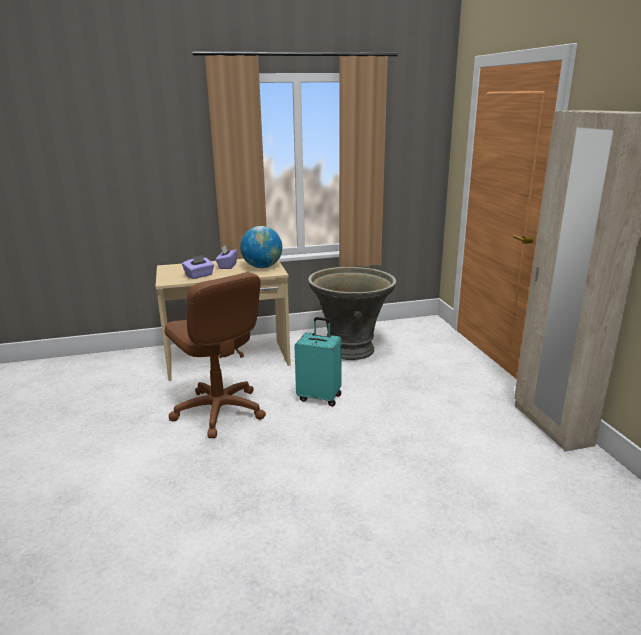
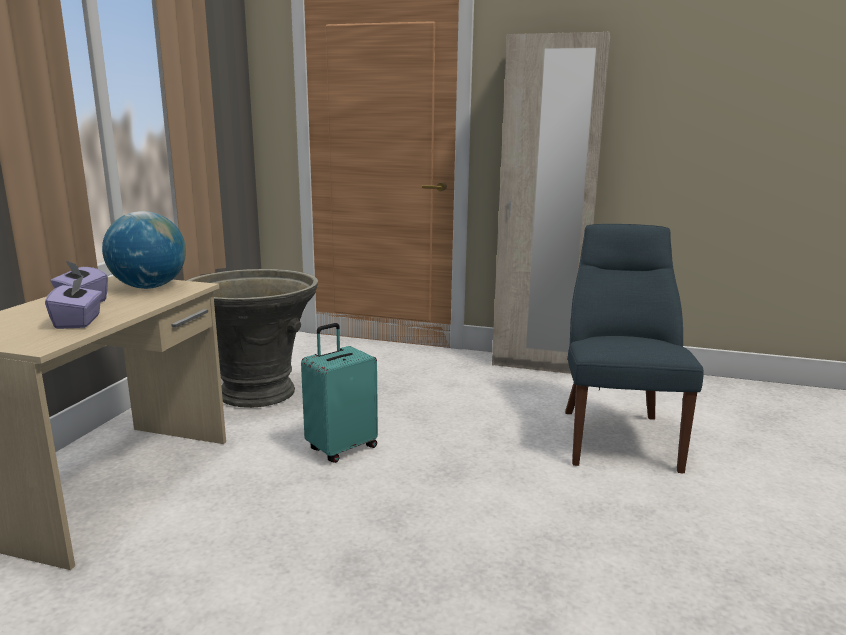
camera: 60 degrees left, 5 degrees down
brown office chair [165,272,266,438] -> none
none -> blue chair [565,224,704,473]

